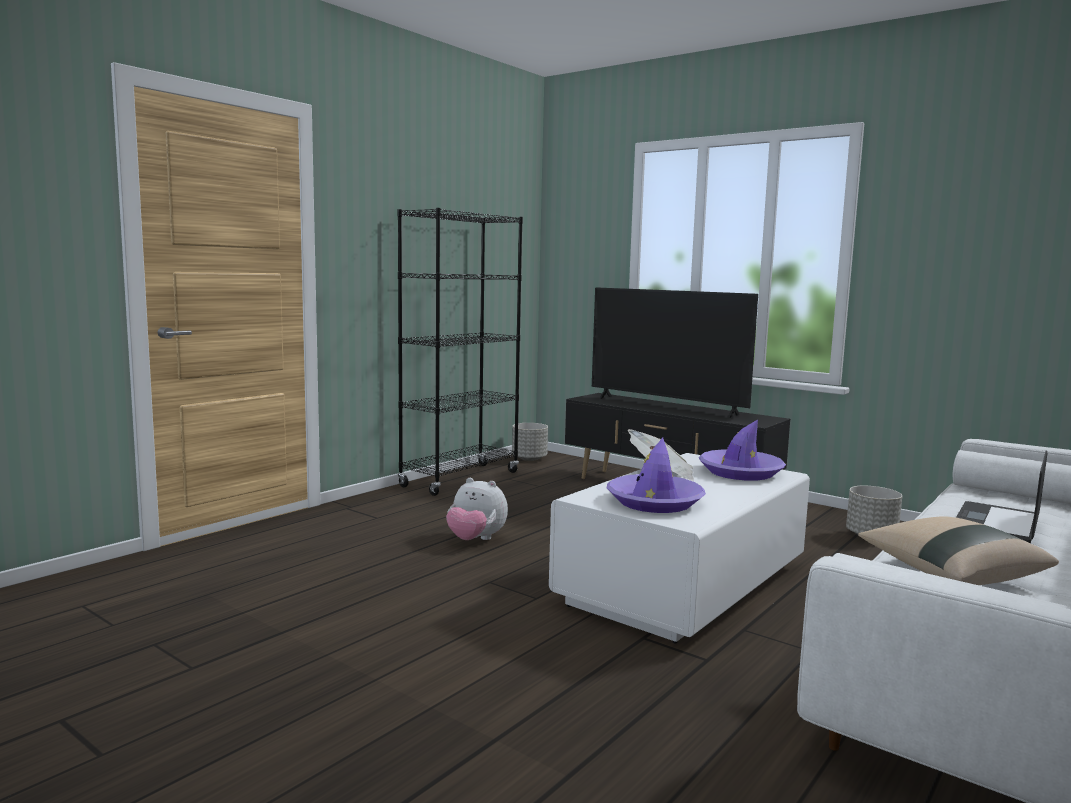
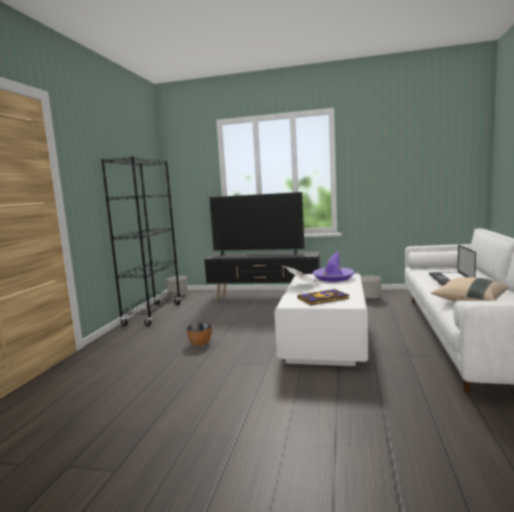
camera: 25 degrees left, 0 degrees up
plush toy [446,478,508,540] -> bowl [186,323,212,346]
purple hat [607,438,706,513] -> book [297,289,349,305]

